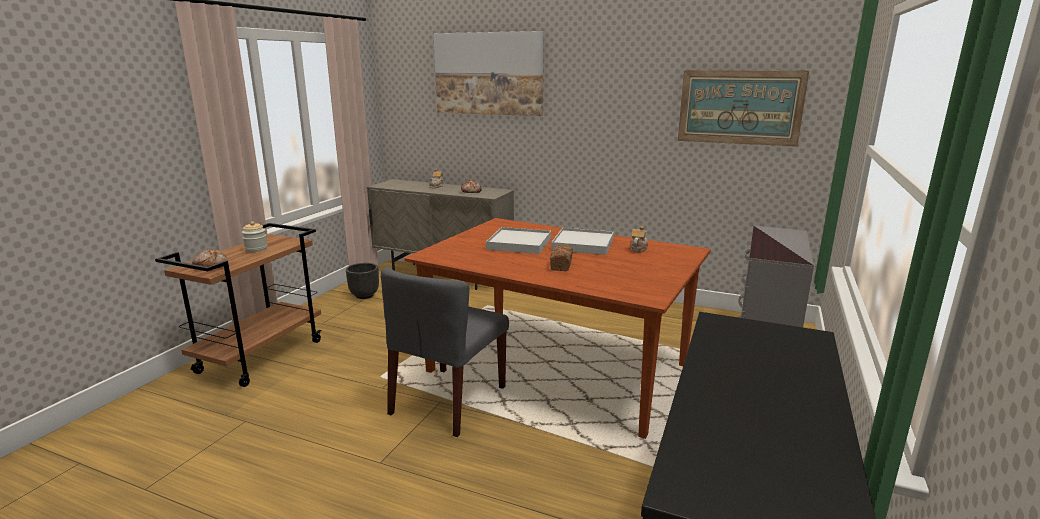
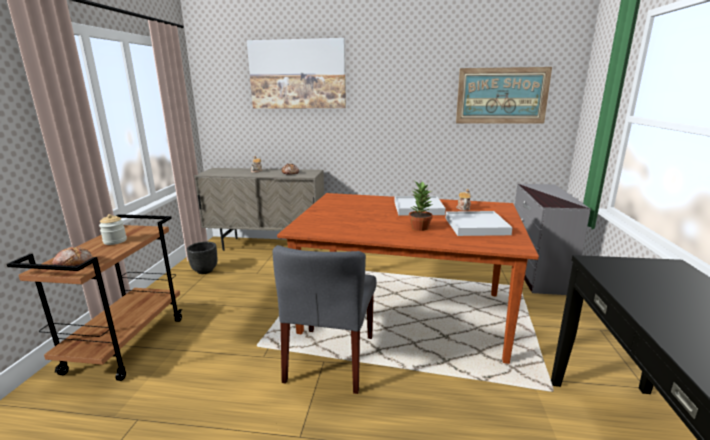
camera: 15 degrees left, 0 degrees up
white tray [486,227,551,254] -> white tray moved to [445,211,513,236]
bread [550,245,573,271] -> potted plant [409,181,433,231]

